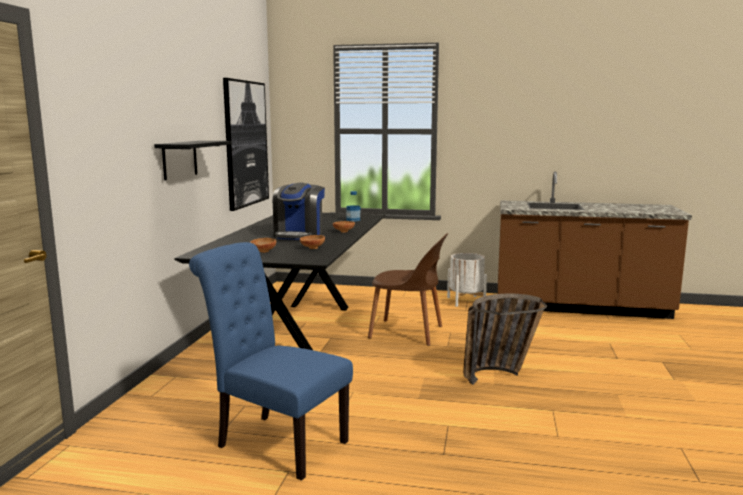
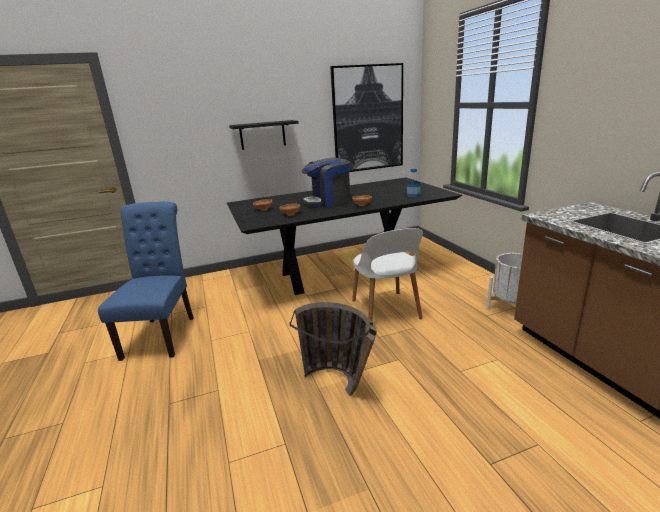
camera: 60 degrees right, 10 degrees up
brown chair [368,233,448,346] -> white chair [352,228,423,321]

